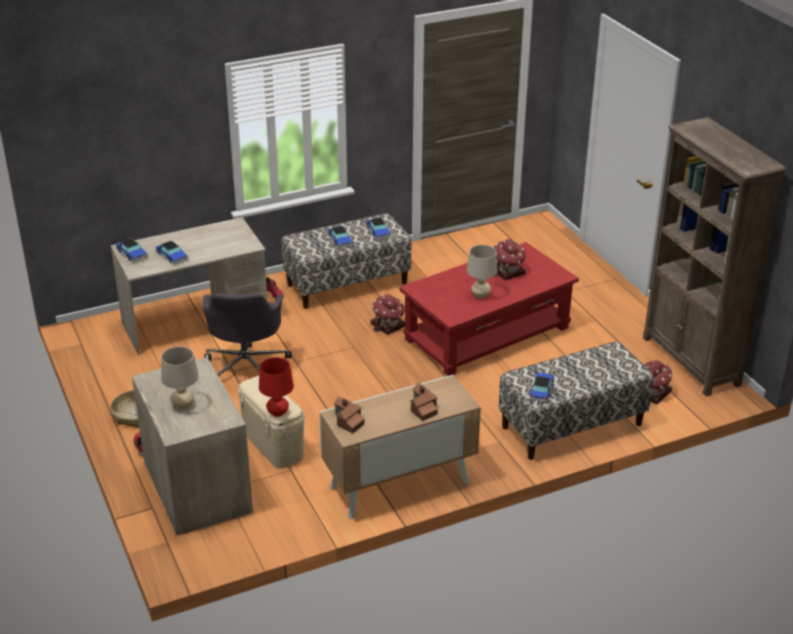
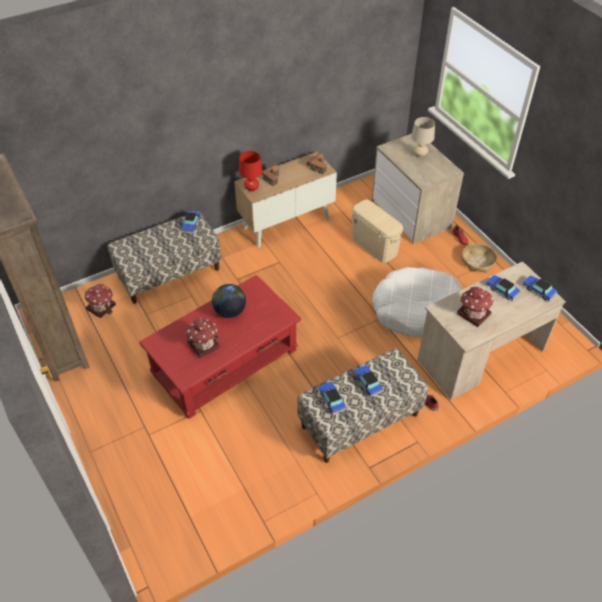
camera: 175 degrees right, 15 degrees up
grey office chair [203,293,291,376] -> white dog bed [372,267,462,336]
red table lamp [259,357,294,417] -> red table lamp moved to [239,151,263,191]
toy house [371,294,405,335] -> toy house moved to [457,286,493,327]
beige table lamp [467,245,498,299] -> globe [212,284,246,318]

